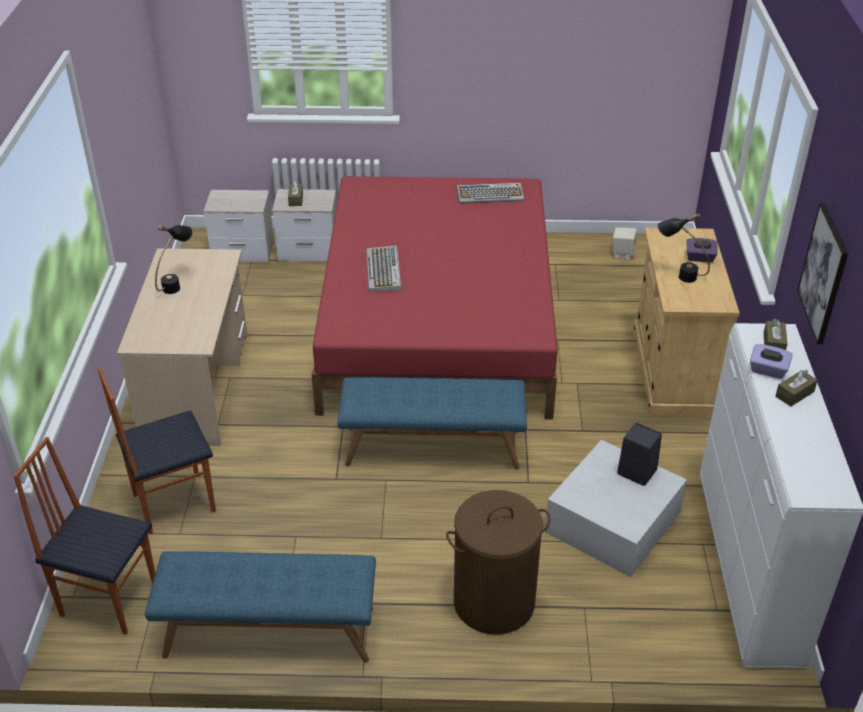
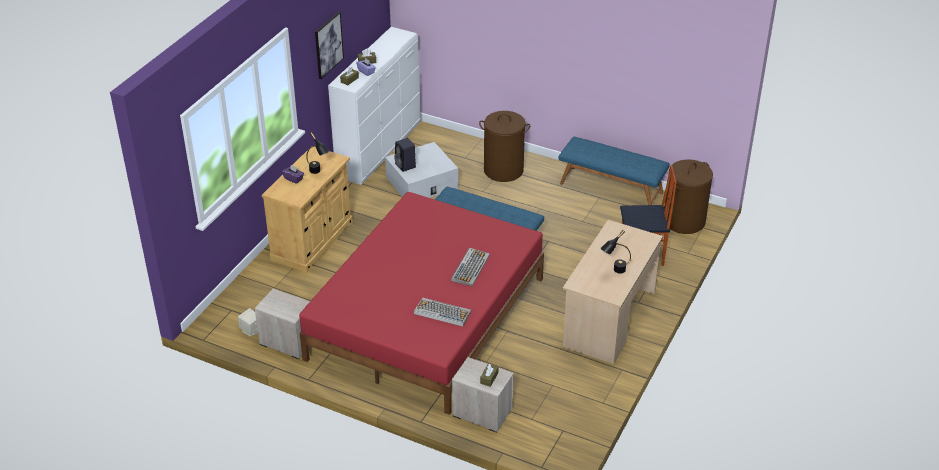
camera: 155 degrees left, 0 degrees up
chair [13,437,156,635] -> brown laundry basket [665,159,713,234]
nightstand [204,190,274,262] -> nightstand moved to [254,289,310,359]
keyboard [457,183,524,204] -> keyboard moved to [414,298,471,327]

